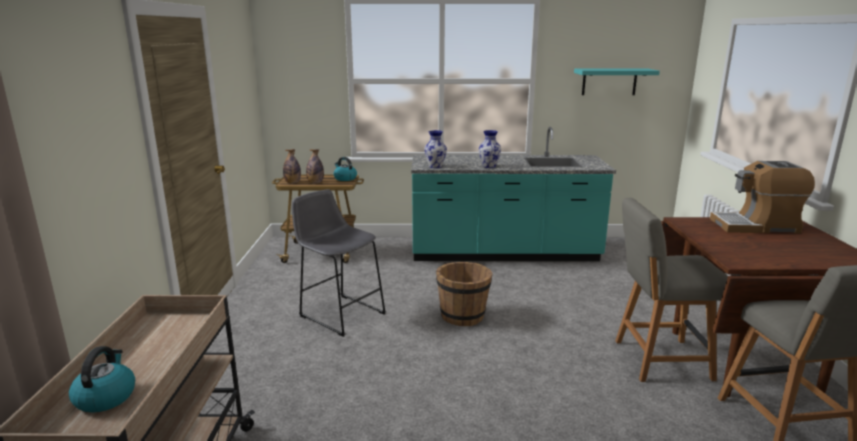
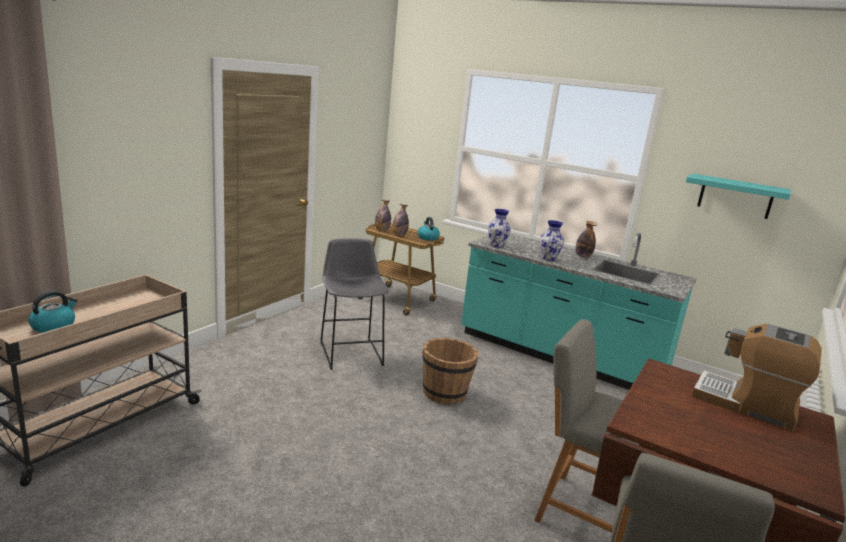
camera: 30 degrees right, 0 degrees up
none -> bottle [575,221,597,258]

